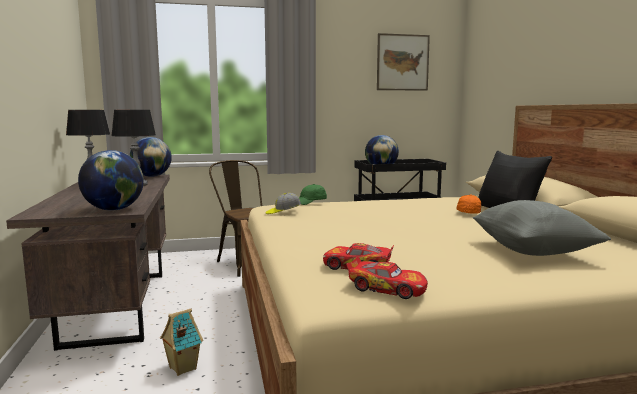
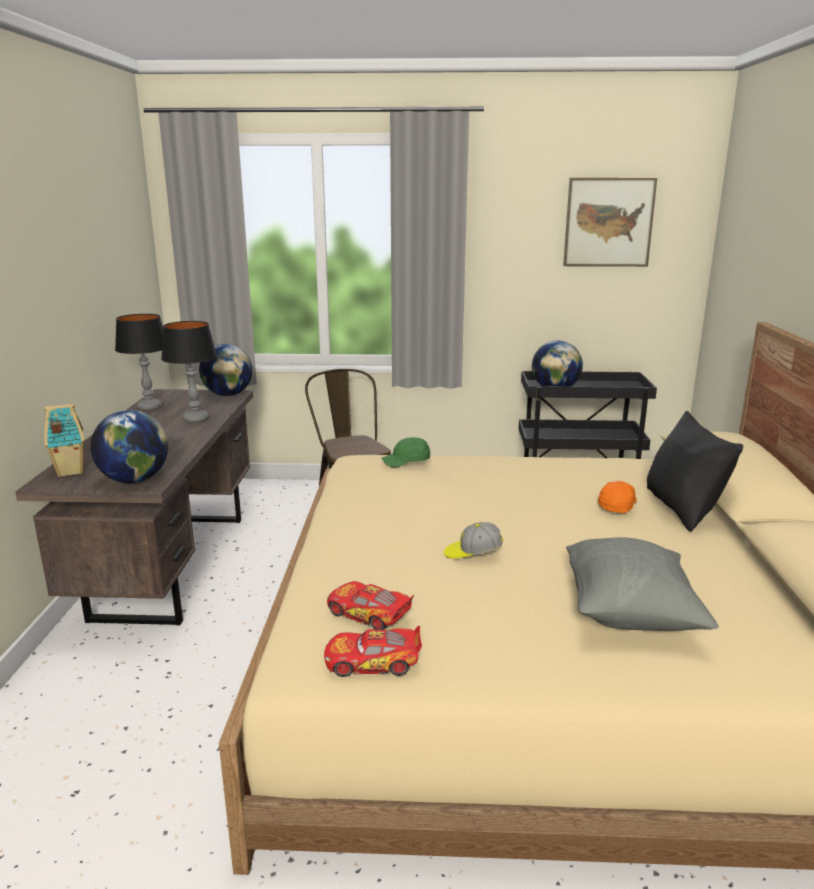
camera: 15 degrees right, 10 degrees up
toy house [160,309,203,376] -> toy house moved to [44,404,85,477]
cap [266,193,301,214] -> cap moved to [444,522,503,559]
toy car [346,256,428,299] -> toy car turned 135 degrees clockwise [324,626,422,677]

